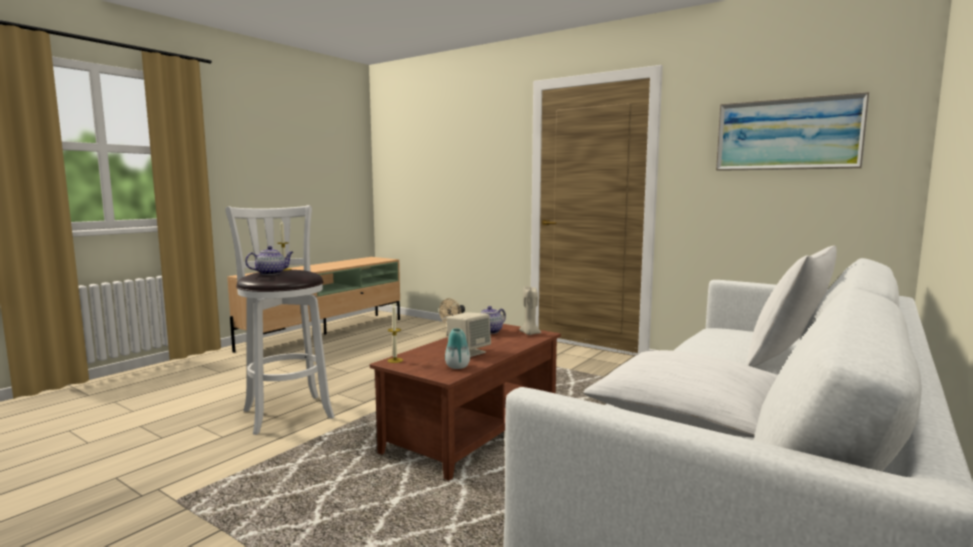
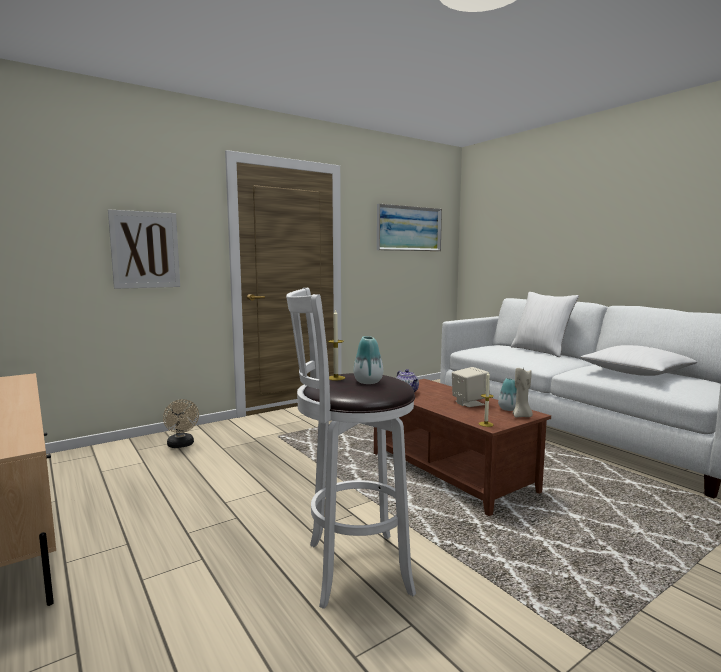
camera: 70 degrees left, 0 degrees up
teapot [245,246,293,275] -> vase [353,336,383,384]
beige candle [519,286,541,335] -> beige candle moved to [513,368,533,417]
none -> picture [108,209,180,289]

